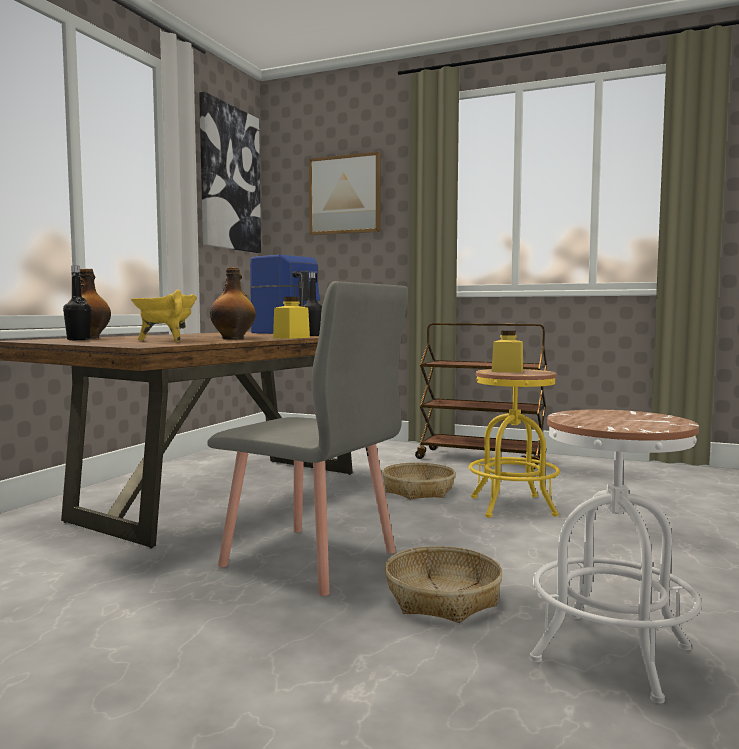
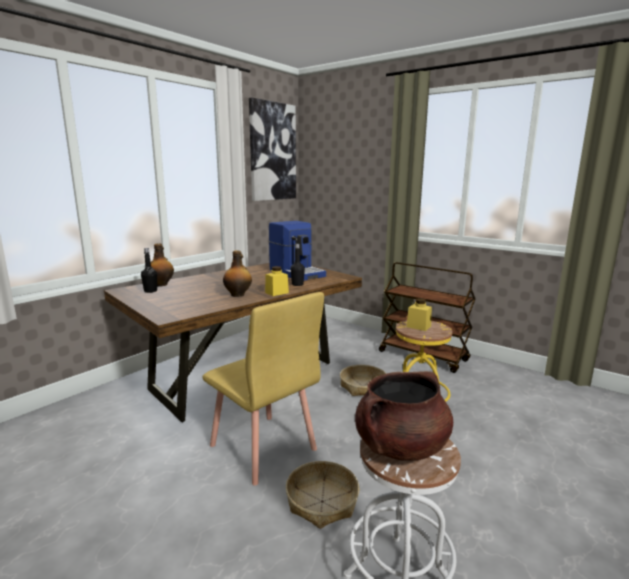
camera: 15 degrees right, 10 degrees up
yellow cooking pot [131,289,197,342] -> none
grey chair [208,281,408,596] -> yellow chair [202,292,324,486]
picture [309,152,381,235] -> none
none -> brown cooking pot [355,371,453,461]

